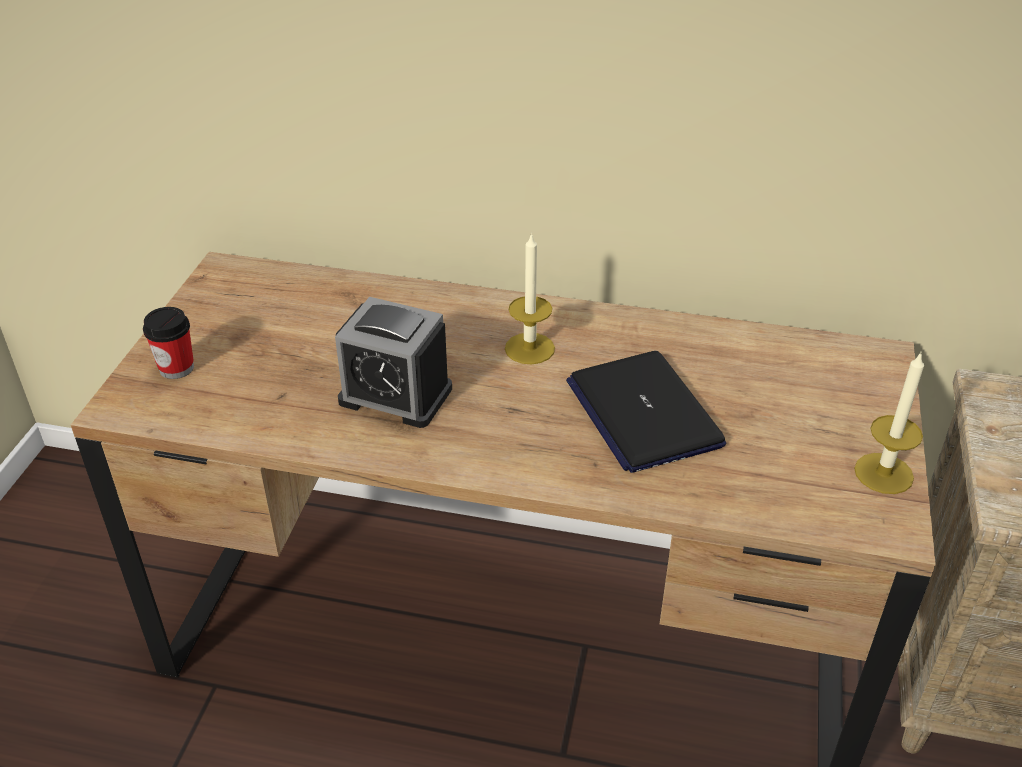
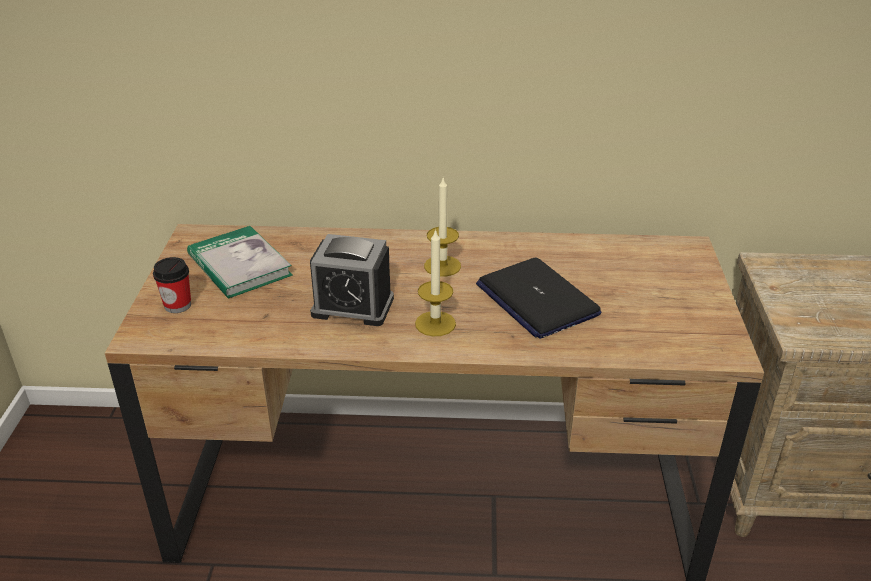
camera: 10 degrees left, 5 degrees down
candle [854,351,924,494] -> candle moved to [415,229,456,337]
none -> book [187,226,293,299]

